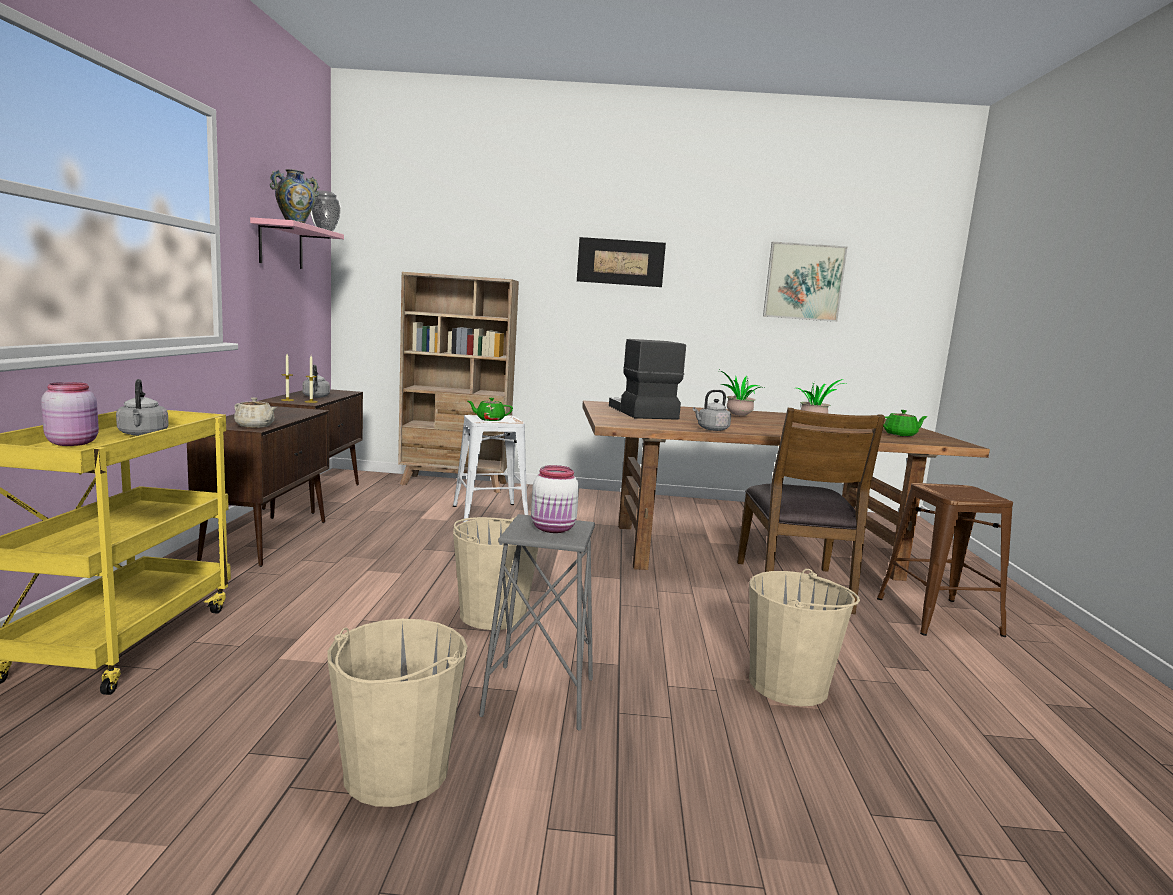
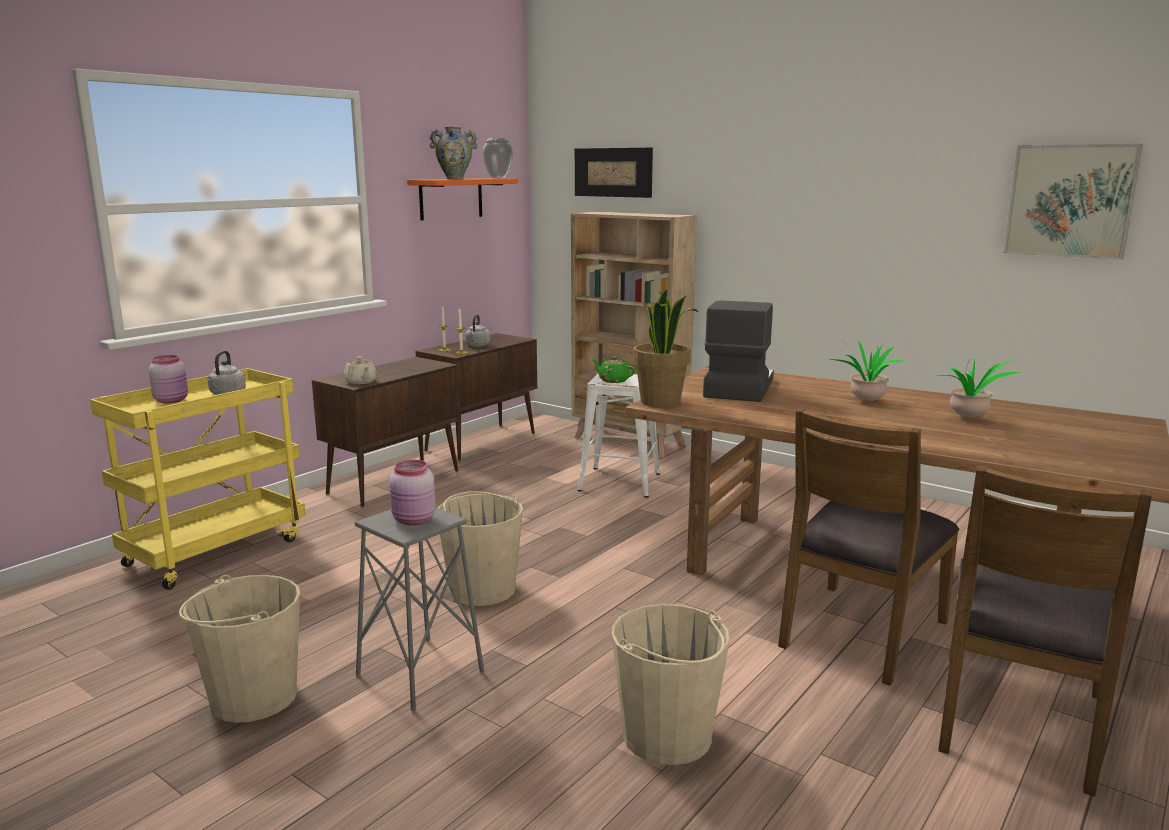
camera: 35 degrees right, 5 degrees up
pink shelf [250,217,344,269] -> orange shelf [407,178,518,221]
white jar [531,465,579,533] -> pink jar [389,460,436,525]
picture [577,237,666,287] -> picture moved to [575,148,653,198]
grey kettle [693,390,731,431] -> none
brown stool [877,483,1013,637] -> brown chair [938,465,1152,796]
green teapot [883,410,928,436] -> none
none -> potted plant [633,289,699,407]

